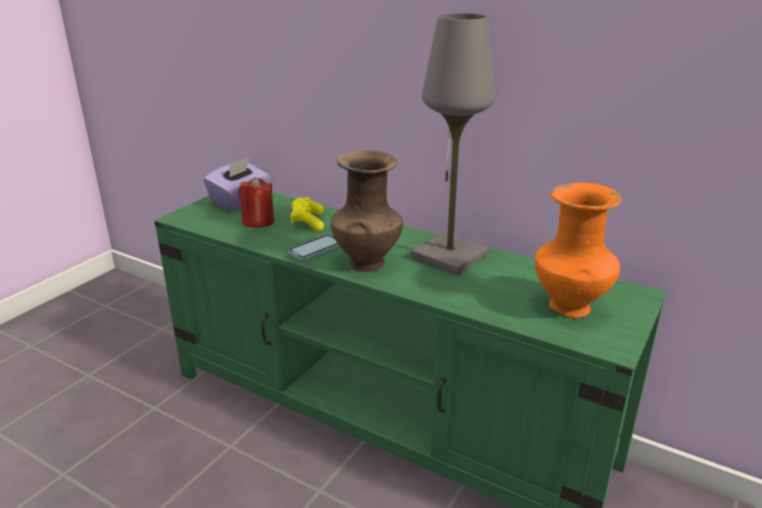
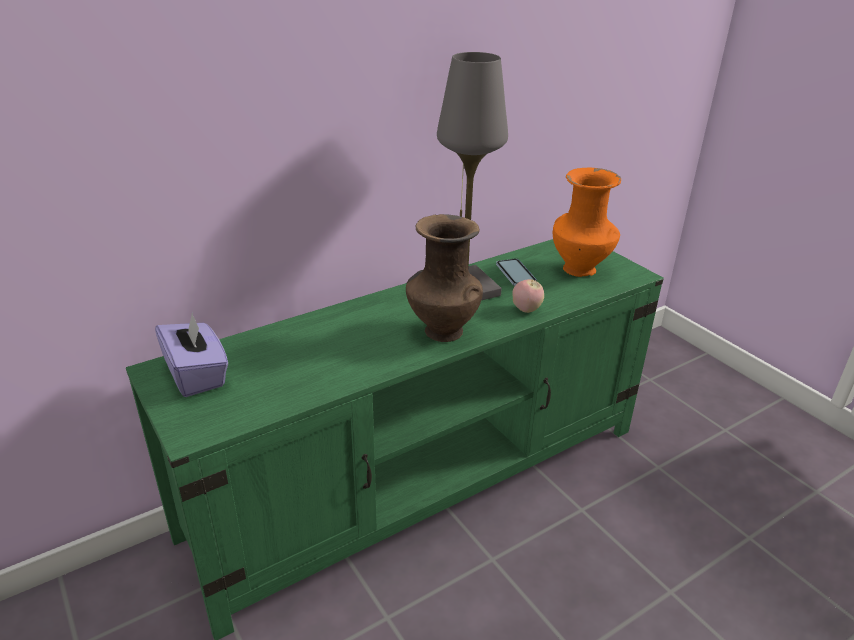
camera: 65 degrees left, 5 degrees up
red candle [238,177,274,228] -> none
phone [288,235,339,260] -> phone moved to [496,259,537,286]
yellow game controller [290,197,324,231] -> none
none -> apple [513,279,544,313]

